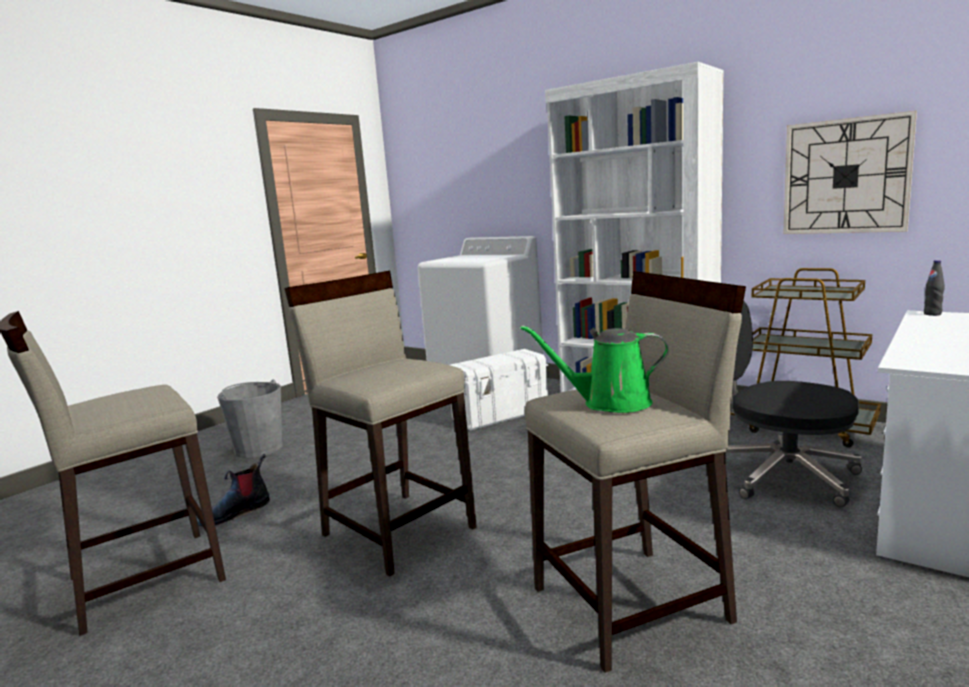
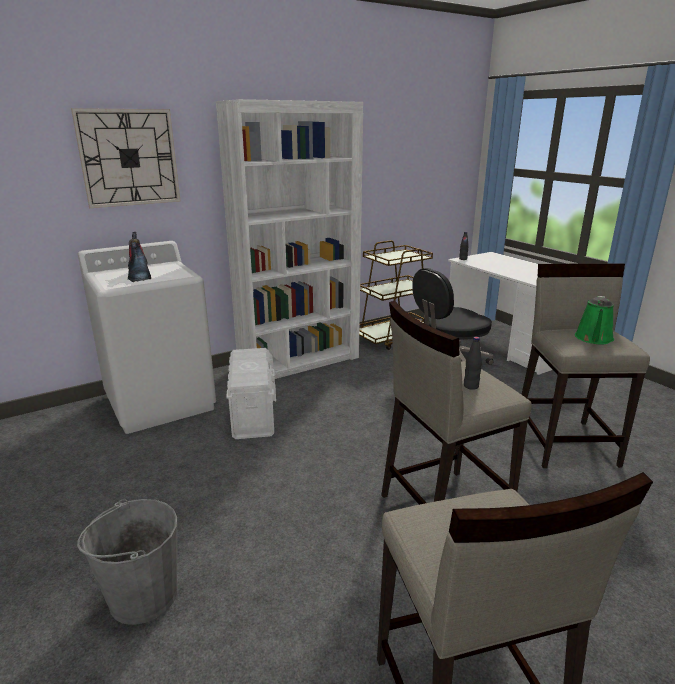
camera: 70 degrees left, 10 degrees up
boot [196,454,270,526] -> boot moved to [128,232,151,282]
wall clock [783,110,917,234] -> wall clock moved to [71,108,180,208]
none -> black bottle [464,337,482,390]

